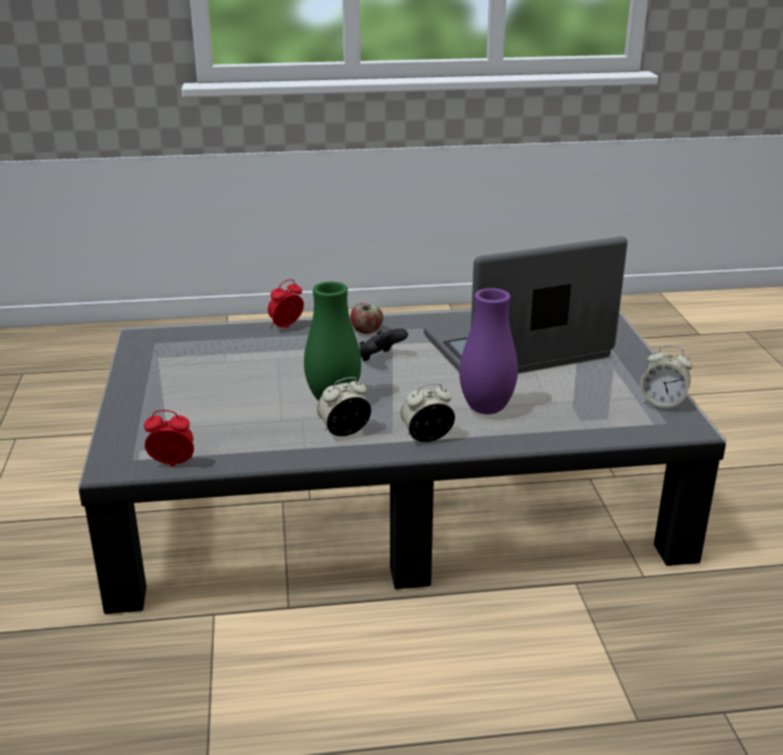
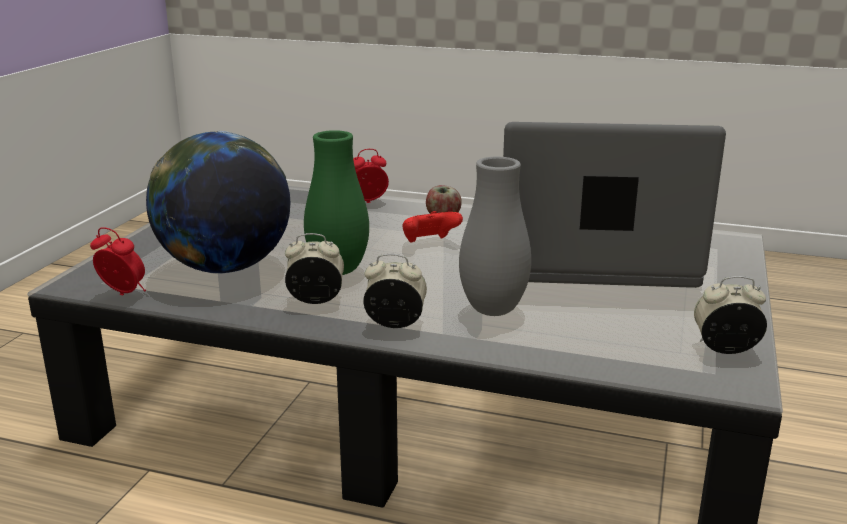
camera: 25 degrees right, 5 degrees down
black game controller [359,328,408,361] -> red game controller [403,211,463,243]
purple vase [459,288,518,414] -> grey vase [459,157,531,316]
alarm clock [640,345,692,410] -> alarm clock turned 135 degrees clockwise [694,276,767,354]
none -> globe [146,131,291,274]

